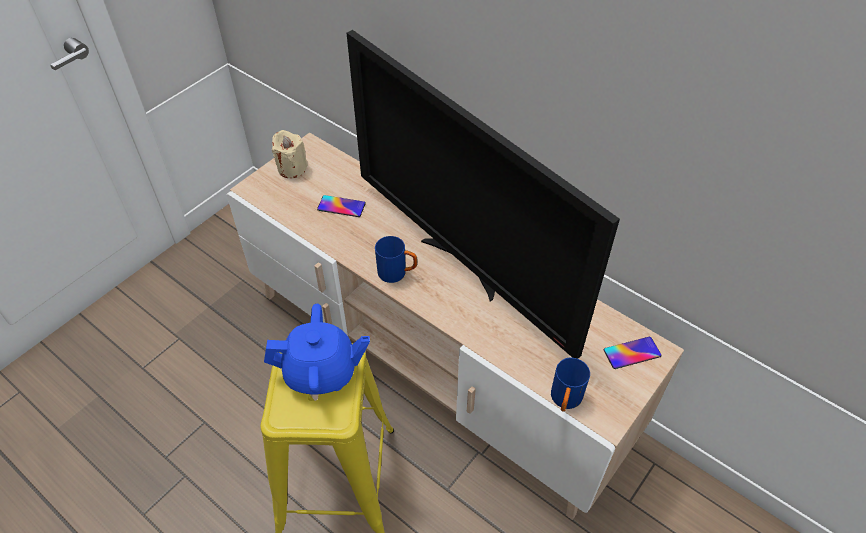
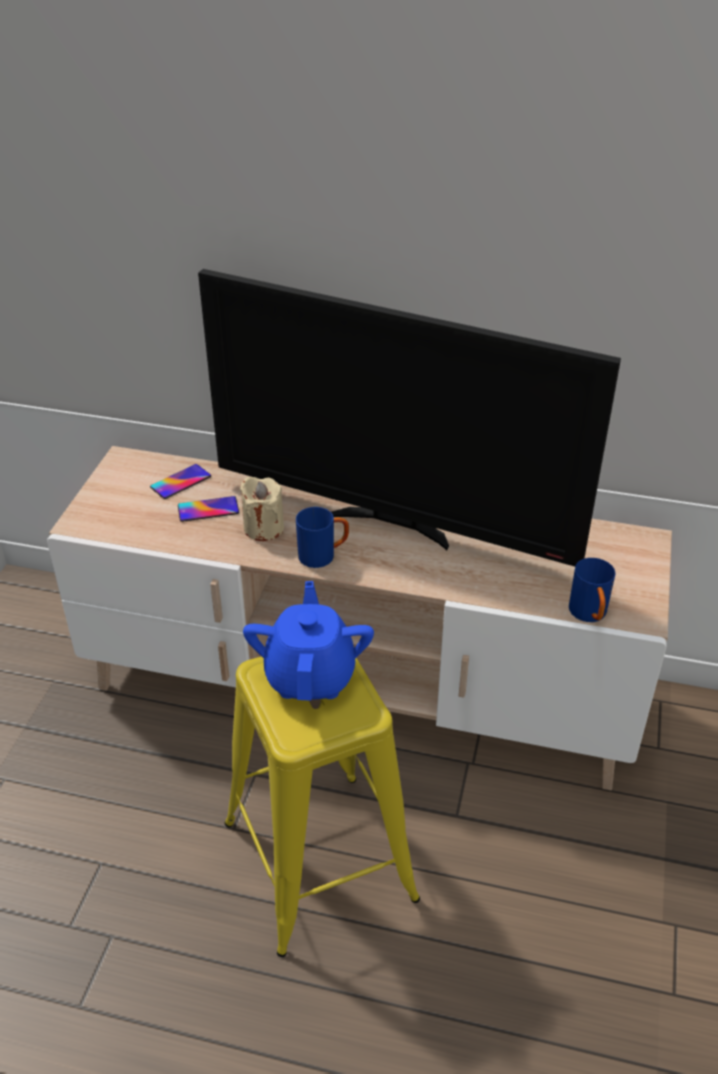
camera: 25 degrees left, 10 degrees down
blue teapot [264,304,370,394] -> blue teapot turned 60 degrees counterclockwise [243,581,374,701]
beige candle [272,130,308,178] -> beige candle moved to [240,477,284,541]
phone [604,337,662,369] -> phone moved to [150,464,211,499]

